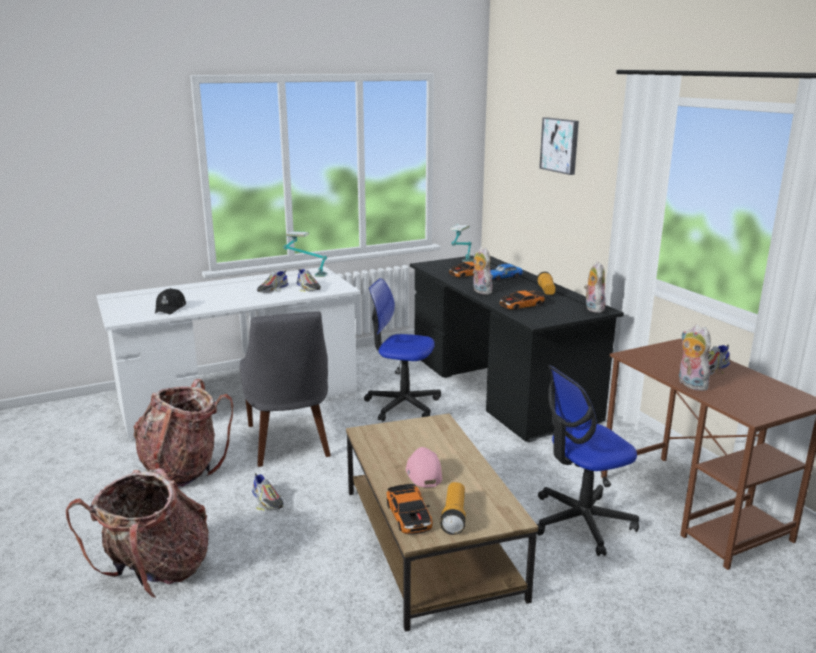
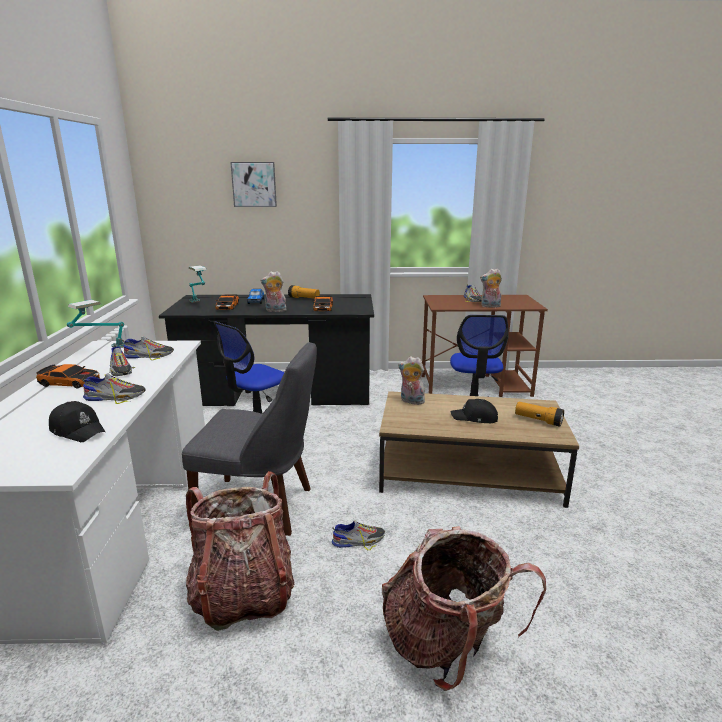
camera: 65 degrees left, 0 degrees up
toy car [387,484,433,535] -> toy car moved to [36,364,100,388]
pink cap [406,447,442,488] -> black cap [450,399,498,423]
plush toy [584,261,605,313] -> plush toy moved to [398,356,427,405]
none -> shoe [81,373,146,404]

